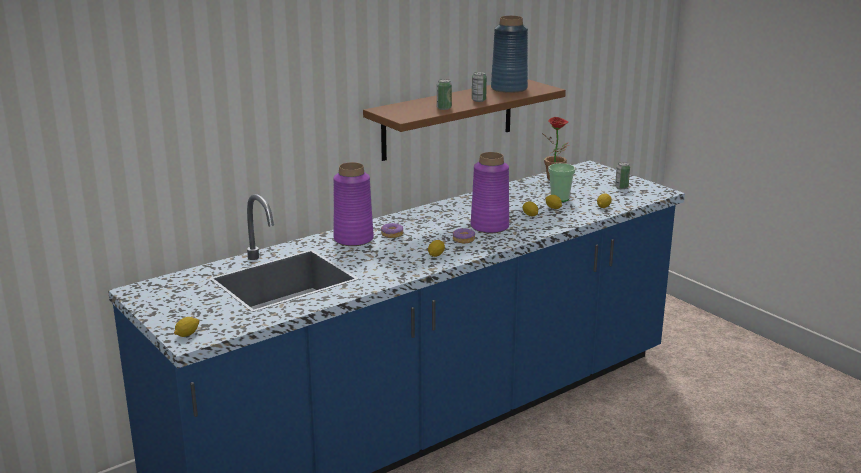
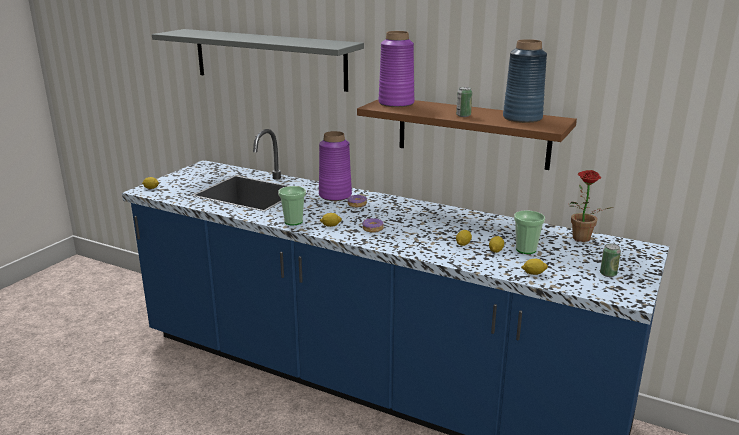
camera: 65 degrees right, 0 degrees up
can [437,79,452,110] -> none
purple vase [471,152,509,233] -> purple vase moved to [378,31,414,107]
none -> grey shelf [152,29,364,92]
none -> cup [278,186,306,225]

